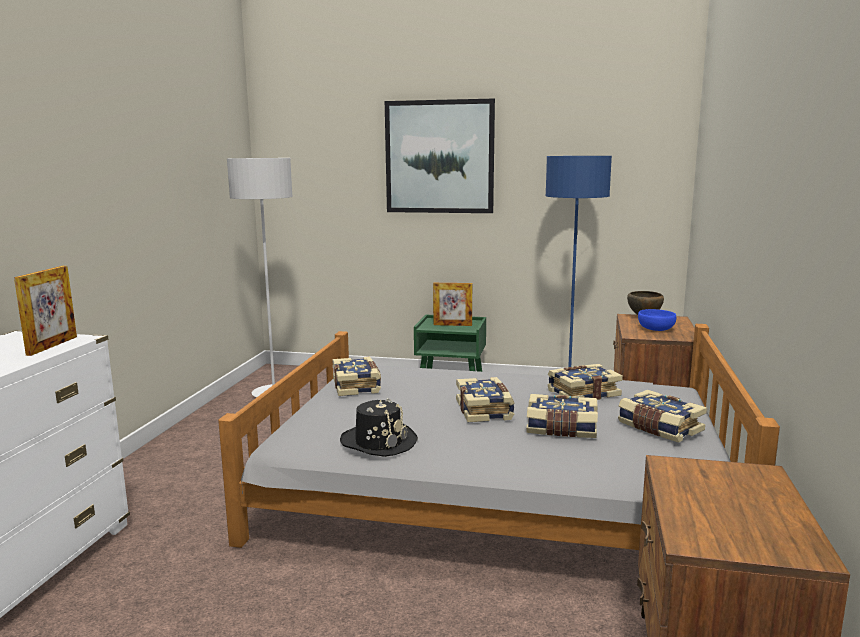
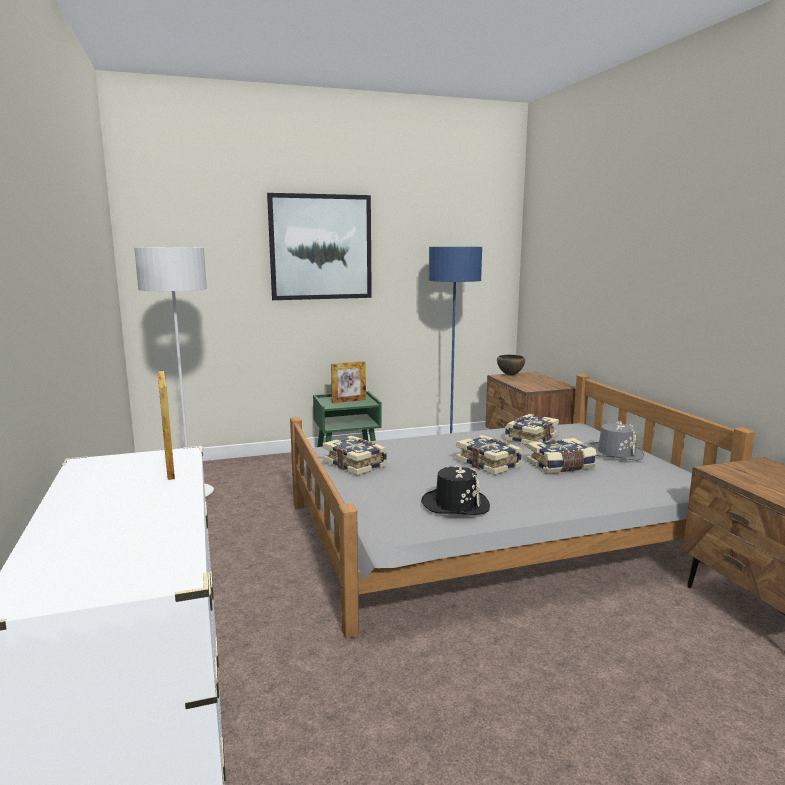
camera: 30 degrees left, 0 degrees up
book [618,390,707,442] -> grey hat [587,421,644,461]
blue bowl [638,309,676,331] -> none

